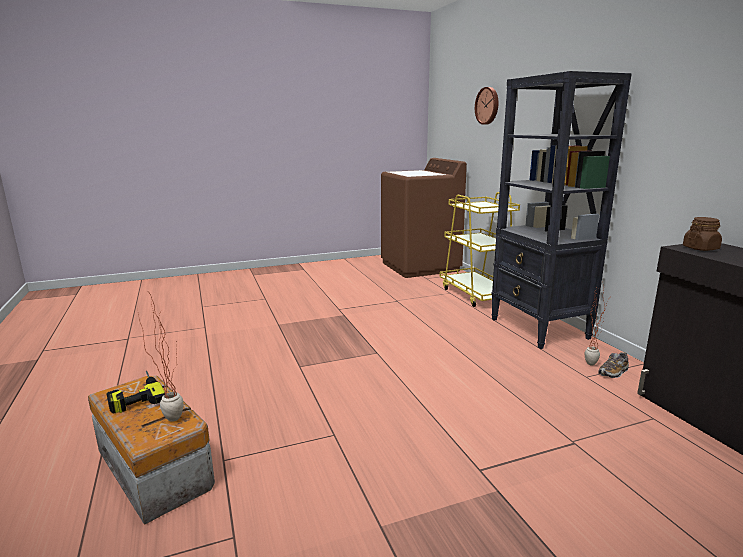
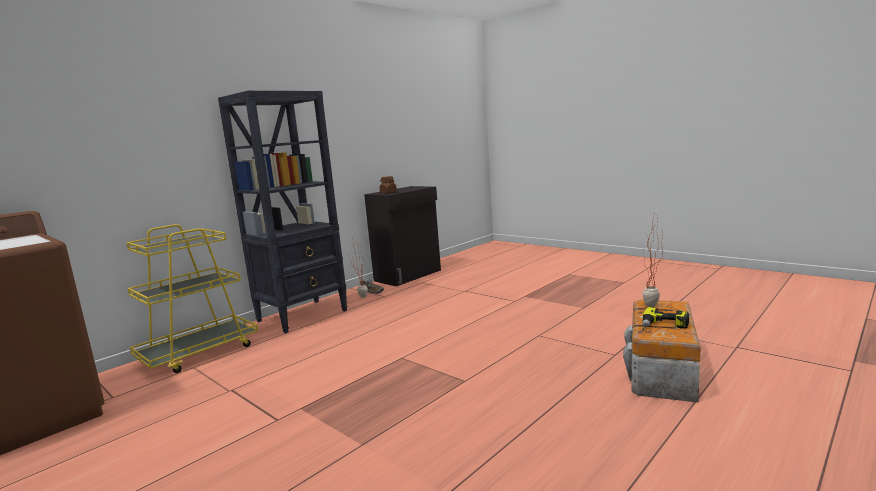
camera: 115 degrees left, 5 degrees down
wall clock [475,87,498,125] -> none

